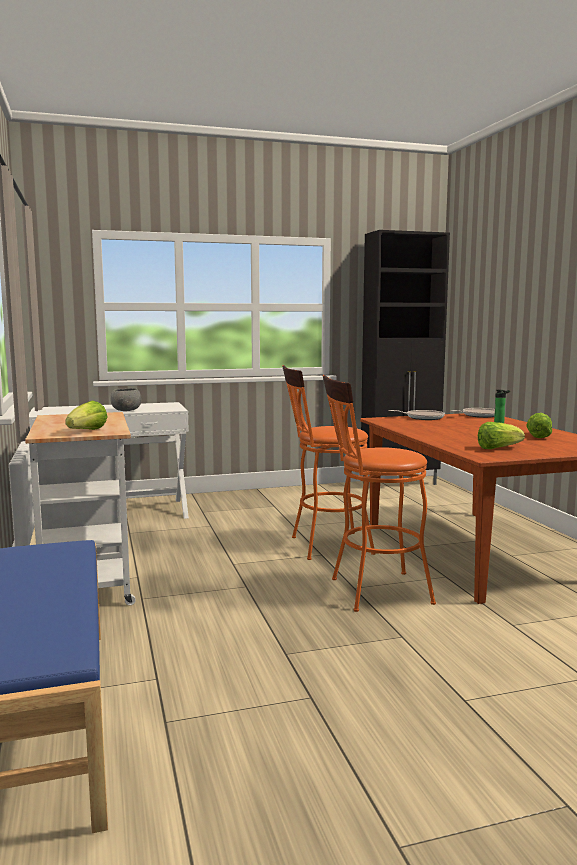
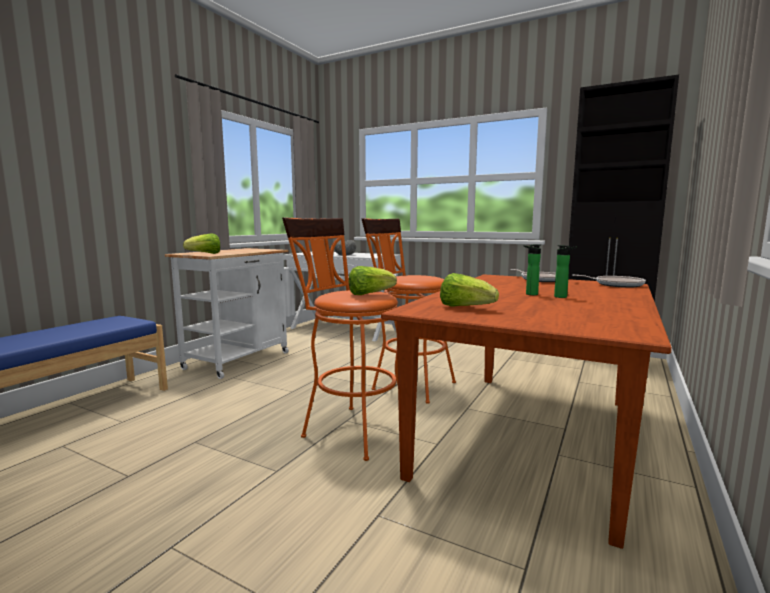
camera: 45 degrees right, 0 degrees up
lettuce [526,413,552,438] -> lettuce moved to [349,266,397,295]
none -> bottle [523,244,541,295]

